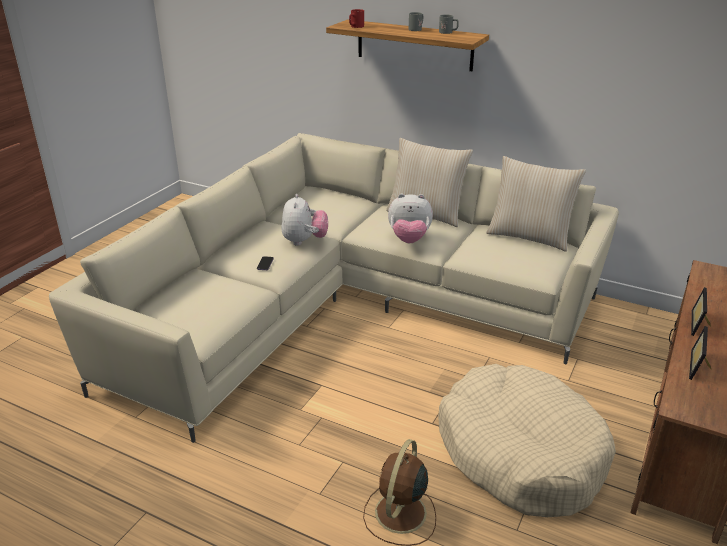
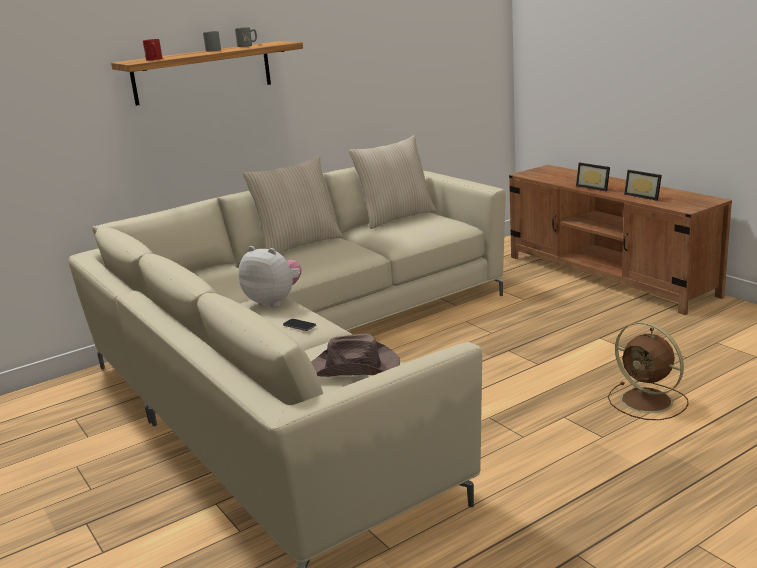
camera: 60 degrees left, 10 degrees down
plush toy [388,194,433,243] -> none
beige dog bed [439,364,616,517] -> none
none -> brown hat [311,334,400,377]

